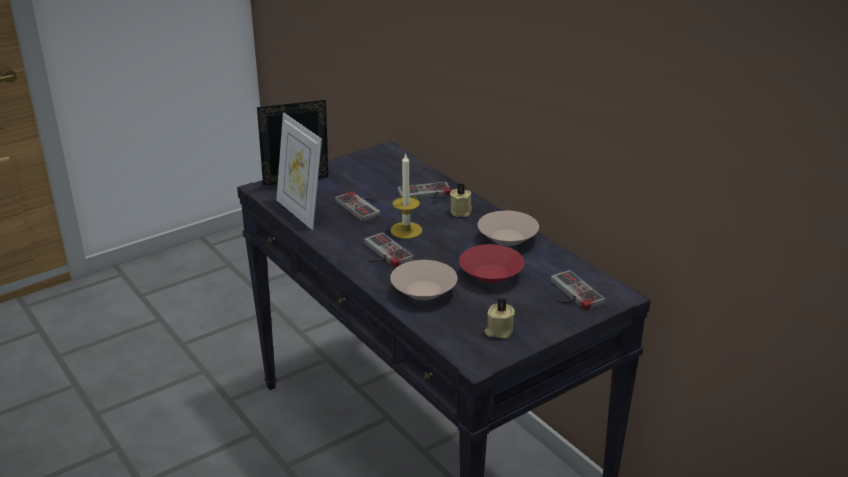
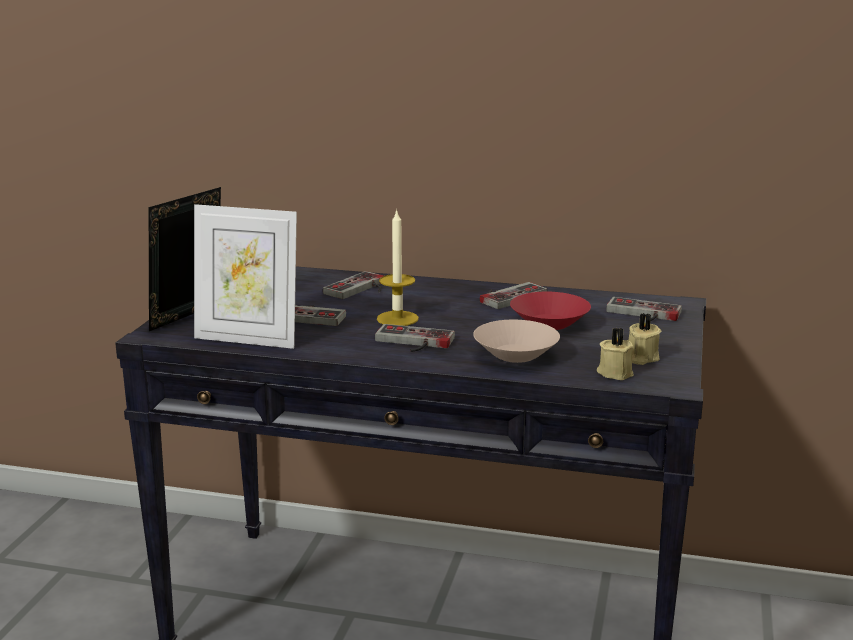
camera: 40 degrees left, 10 degrees down
beige candle [450,183,472,217] -> beige candle moved to [597,327,634,380]
beige bowl [478,211,539,246] -> game controller [480,282,547,309]

